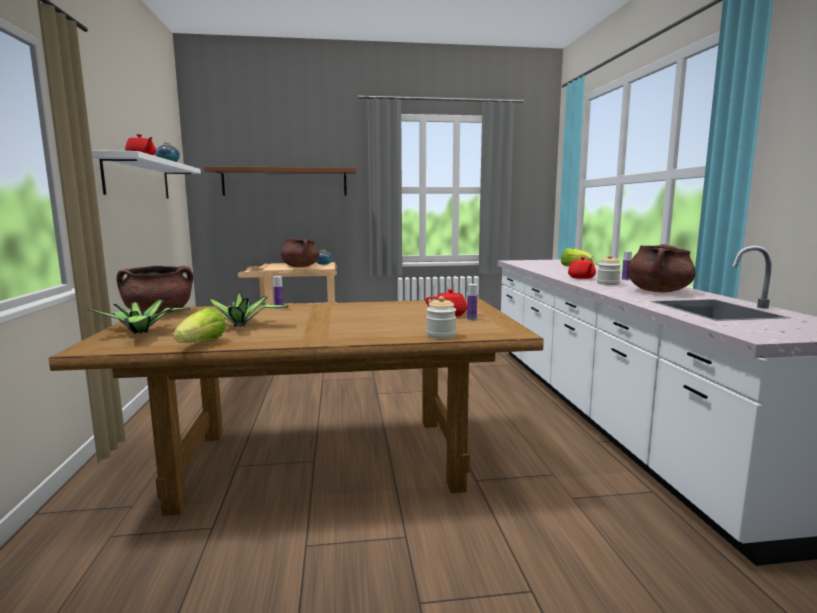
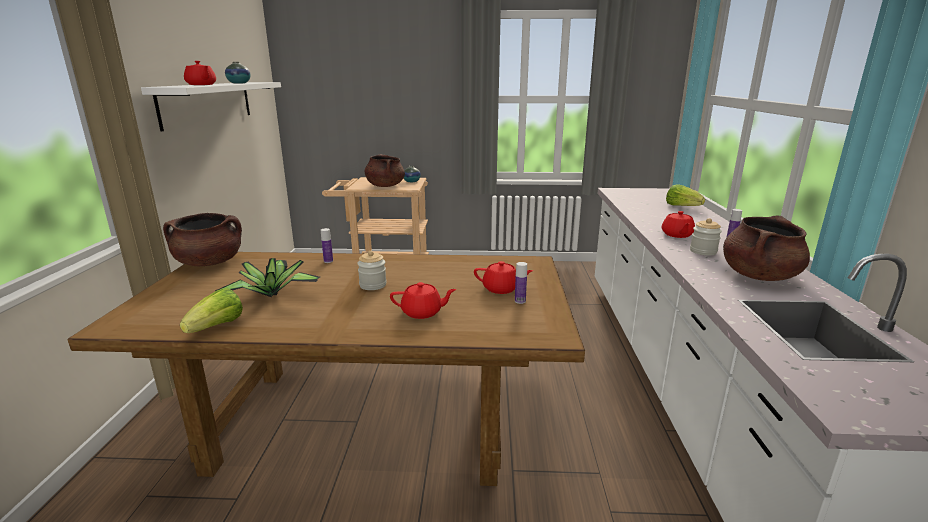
camera: 10 degrees right, 10 degrees up
potted plant [87,299,191,334] -> none
brown shelf [204,166,356,196] -> none
jar [426,296,456,339] -> jar moved to [357,251,387,290]
none -> red teapot [390,282,457,319]

